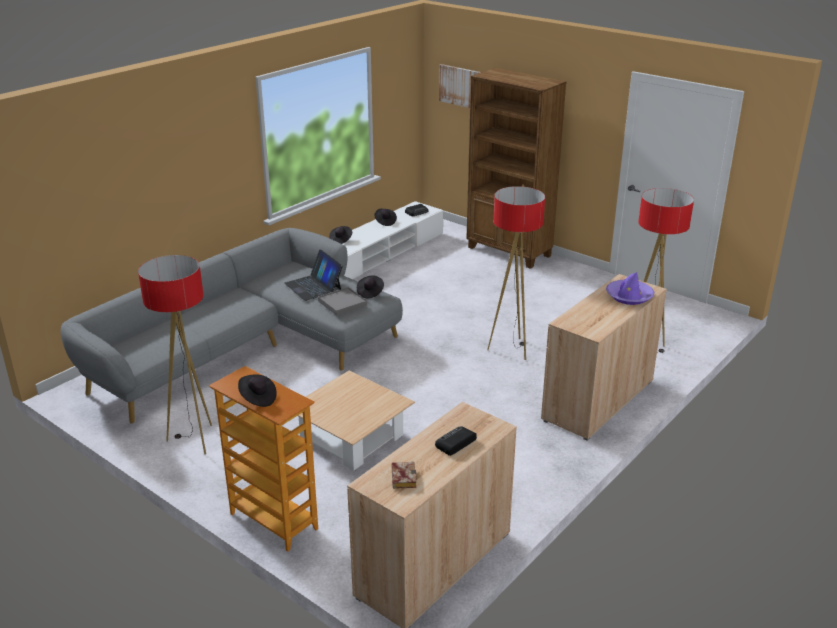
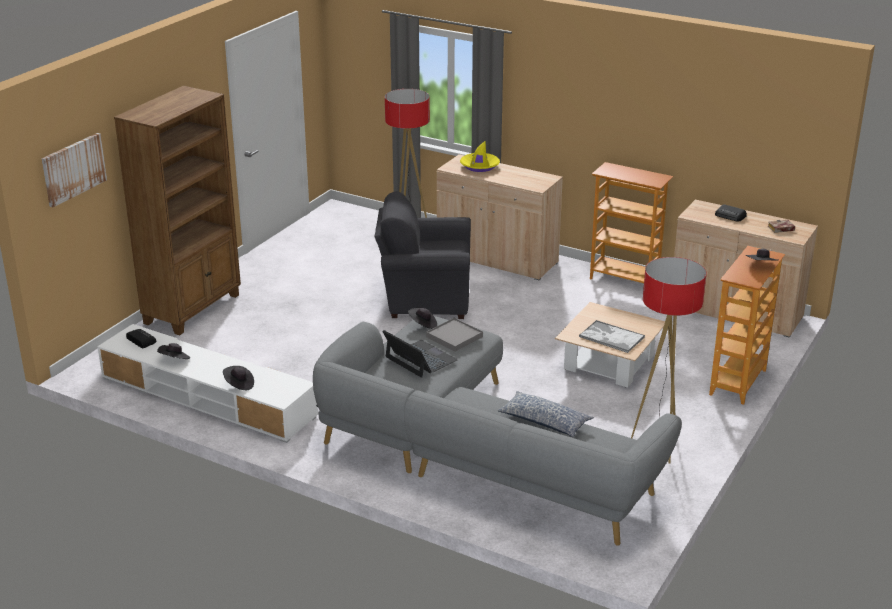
camera: 100 degrees left, 0 degrees up
laptop [284,250,343,301] -> laptop turned 90 degrees counterclockwise [382,330,458,378]
floor lamp [487,186,545,360] -> grey armchair [374,191,471,319]
purple hat [606,272,654,305] -> yellow hat [460,141,500,172]
none -> pillow [497,391,594,437]
none -> tray [579,320,645,353]
none -> bookcase [590,162,673,283]

